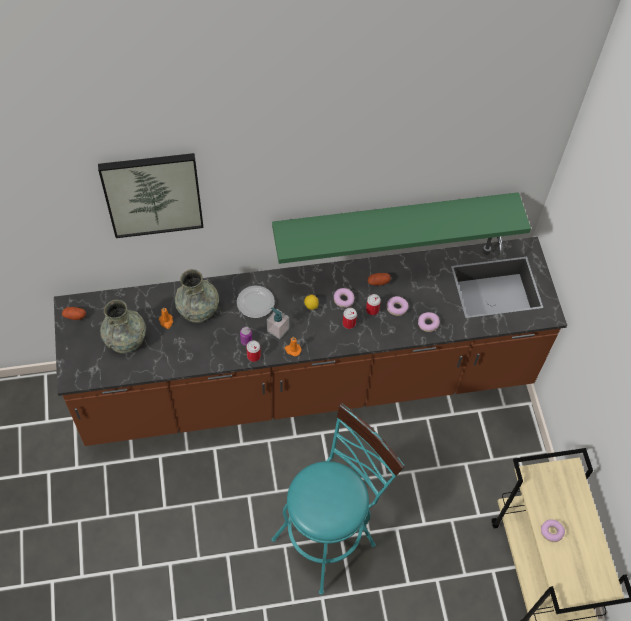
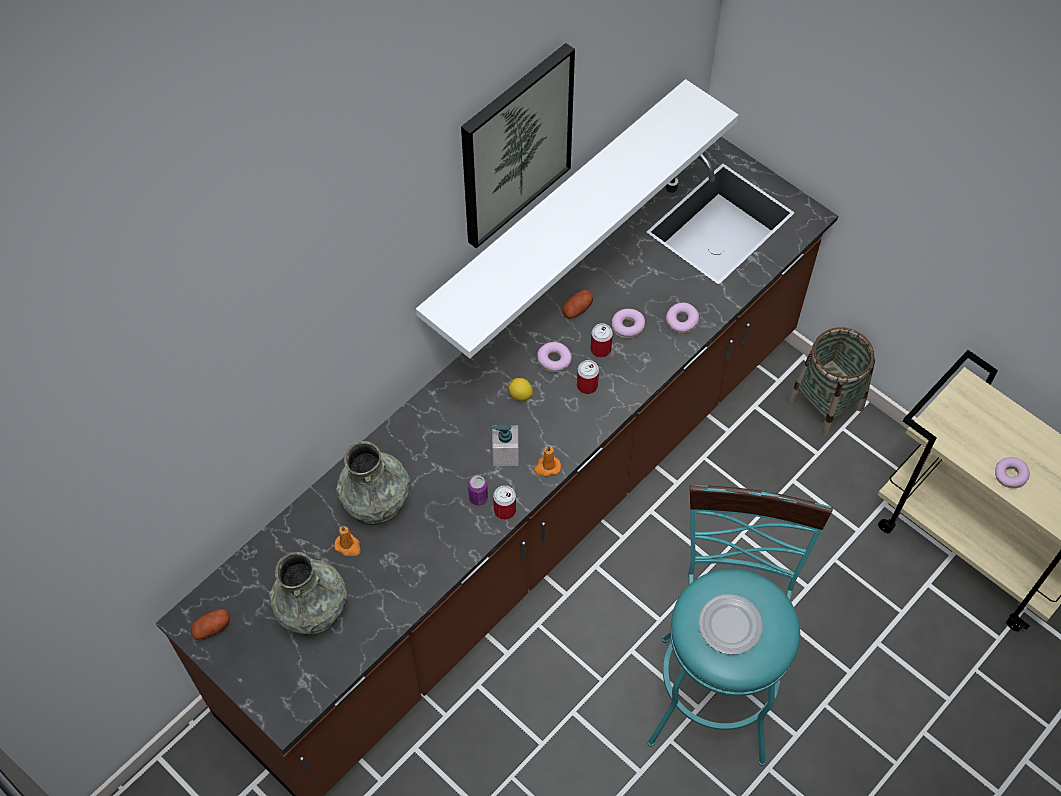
camera: 35 degrees left, 0 degrees up
picture [98,153,204,238] -> picture moved to [461,43,575,248]
plate [237,286,275,318] -> plate moved to [698,594,763,655]
green shelf [272,192,531,264] -> white shelf [416,79,738,358]
none -> basket [789,327,875,436]

